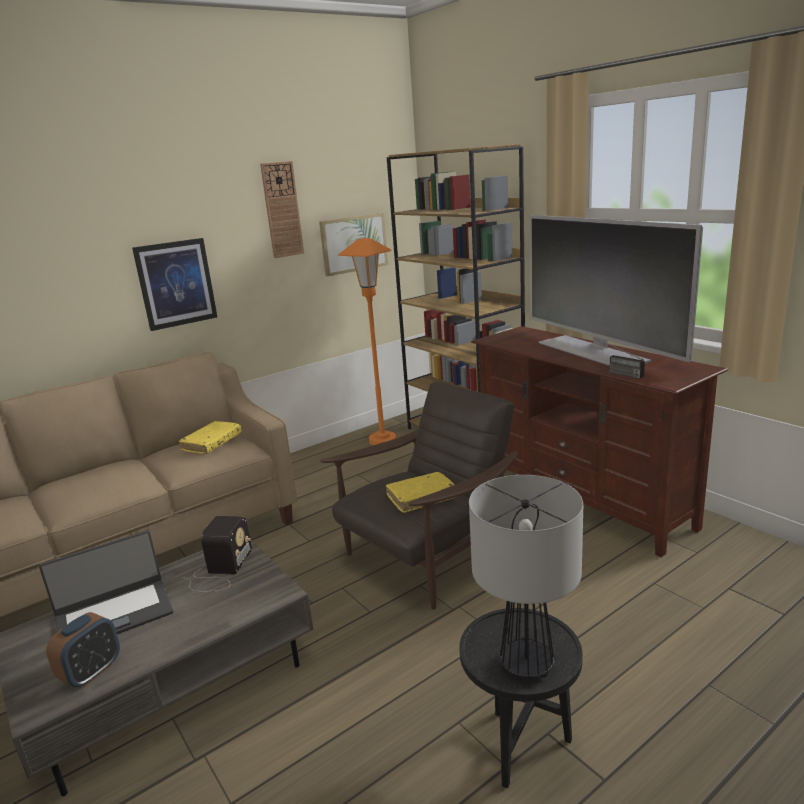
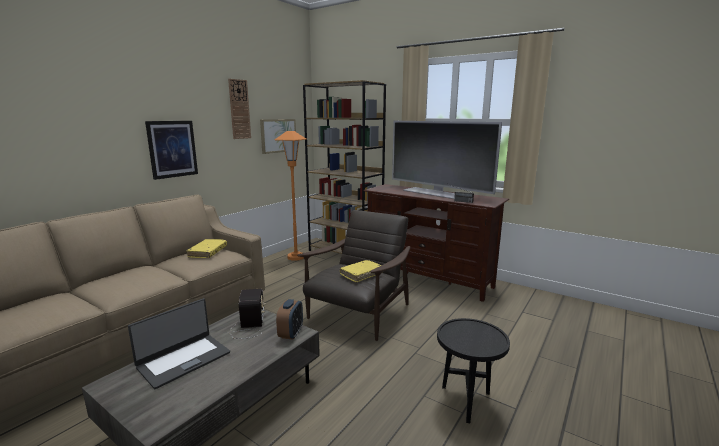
camera: 20 degrees left, 5 degrees down
alarm clock [46,612,120,687] -> alarm clock moved to [276,299,303,340]
table lamp [469,475,583,679] -> none

